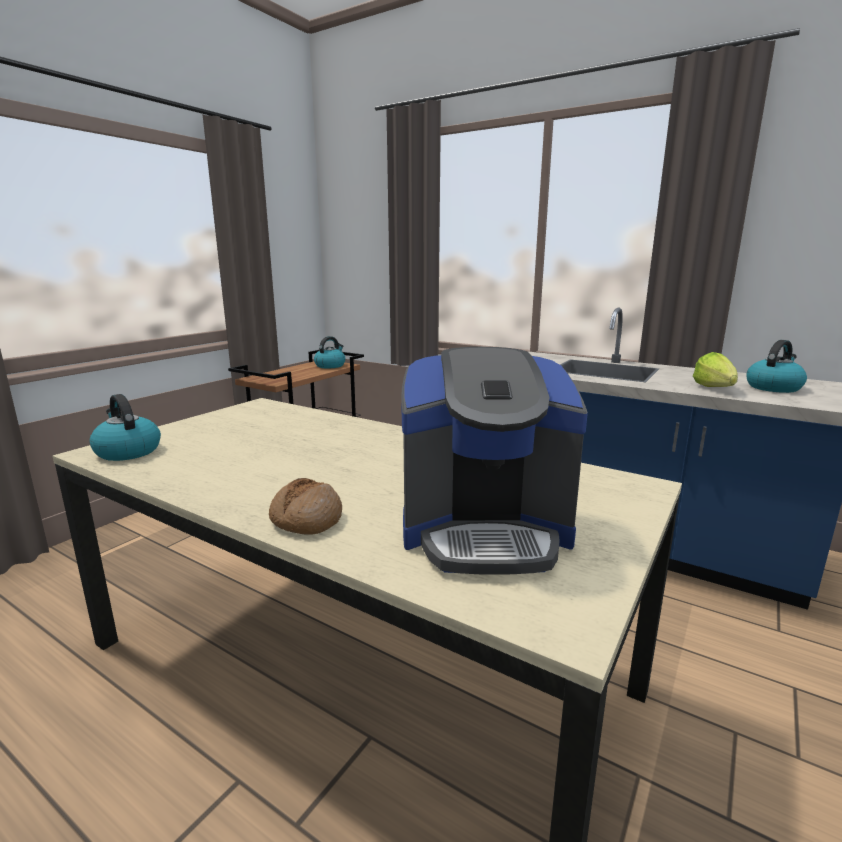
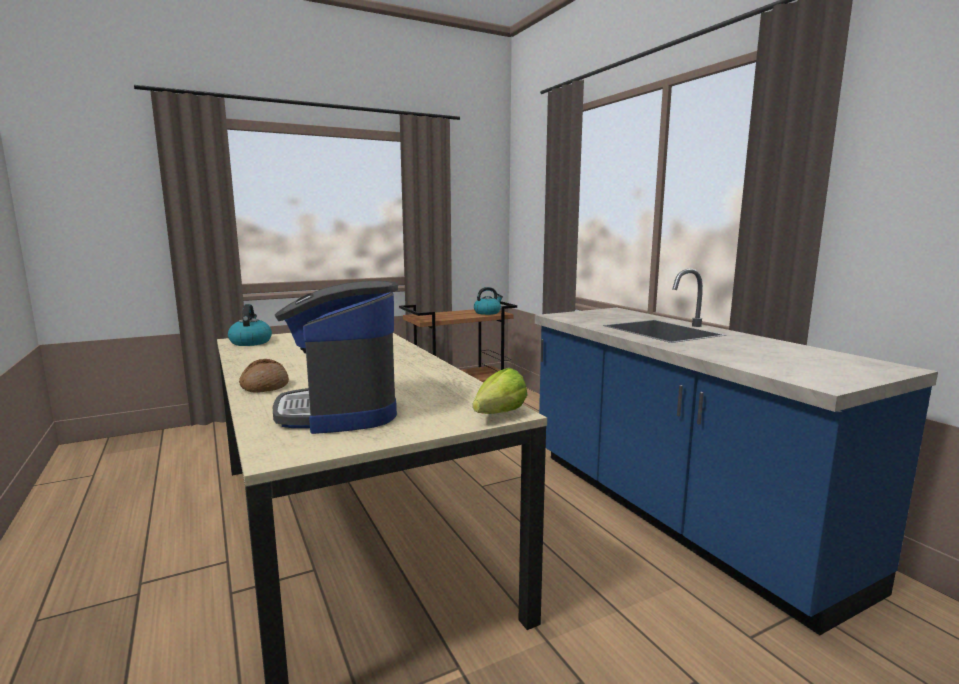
camera: 30 degrees right, 5 degrees down
coffee machine [401,347,588,575] -> coffee machine turned 45 degrees clockwise [273,281,398,434]
lettuce [693,352,738,387] -> lettuce moved to [473,368,528,414]
kettle [746,340,807,393] -> none

